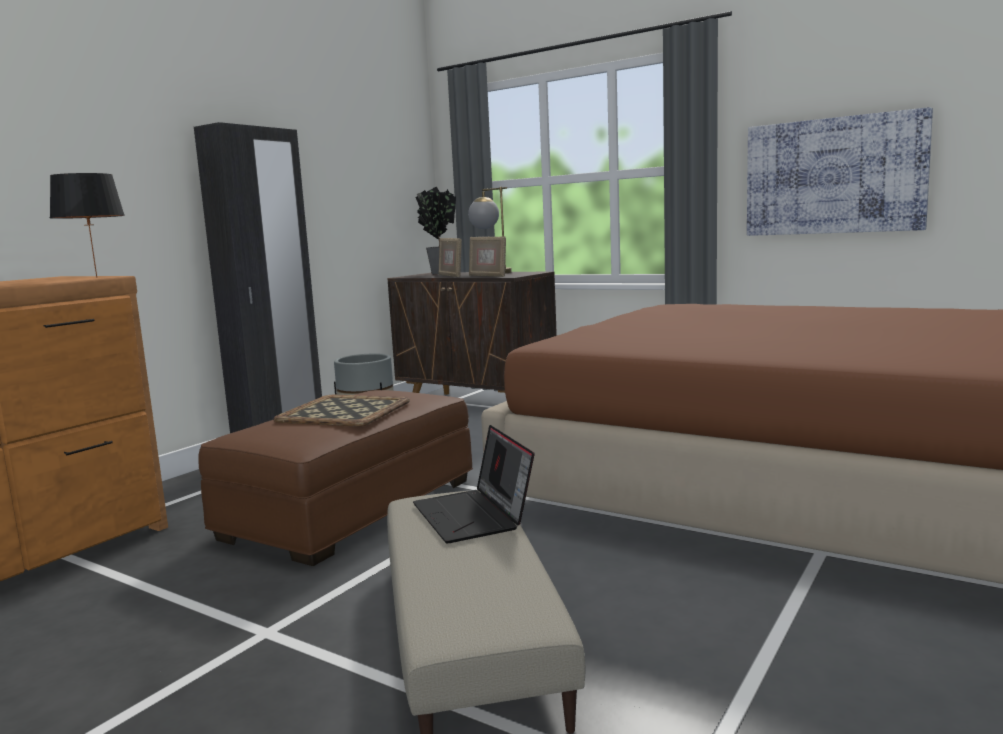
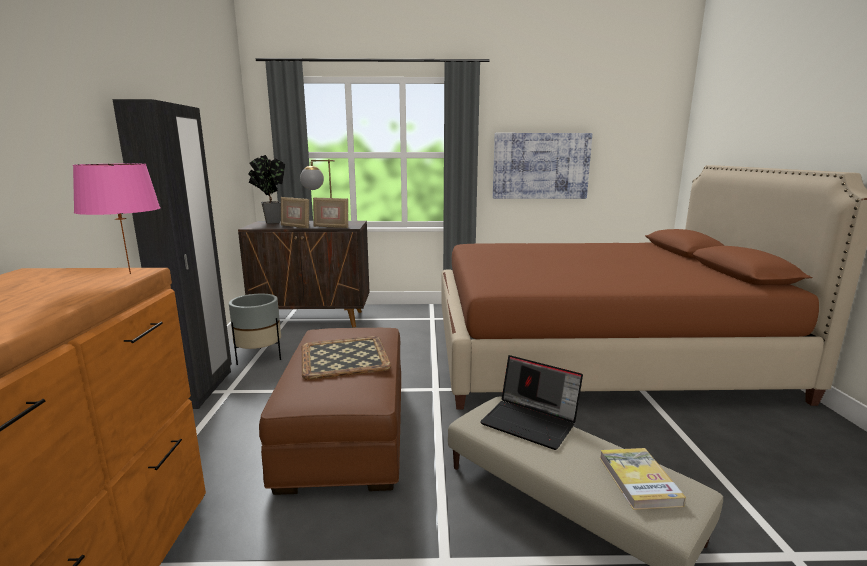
camera: 35 degrees left, 5 degrees up
black table lamp [49,173,125,278] -> pink table lamp [73,164,161,274]
none -> book [600,448,686,510]

